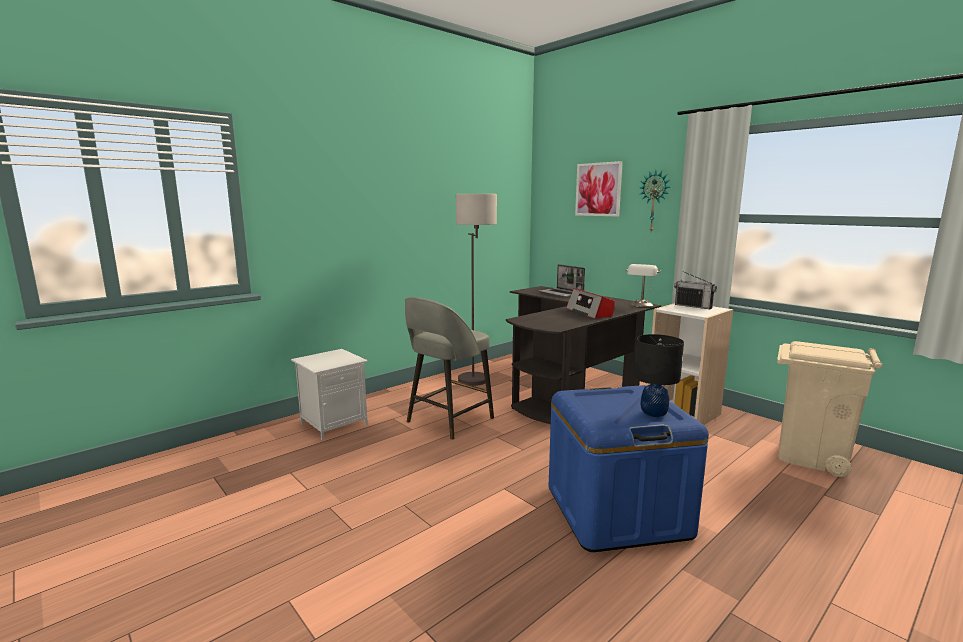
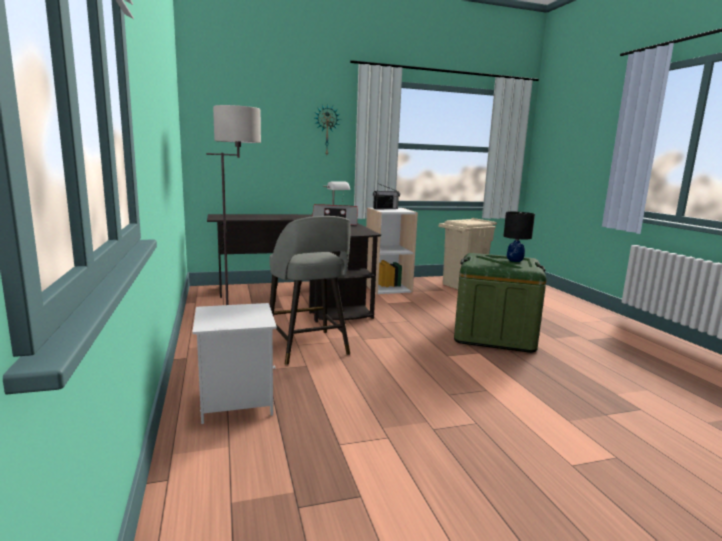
camera: 65 degrees left, 0 degrees up
laptop [539,264,585,298] -> none
blue storage box [549,385,709,552] -> green storage box [454,253,547,353]
picture [575,161,623,217] -> none

